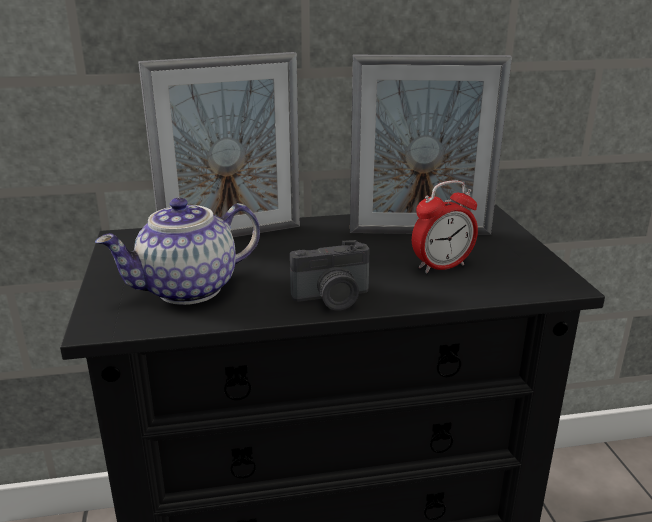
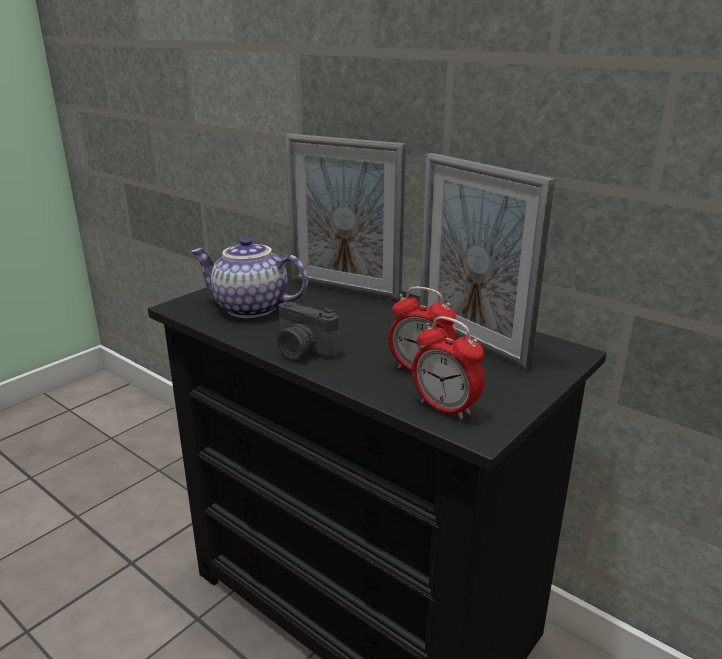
camera: 50 degrees right, 0 degrees up
none -> alarm clock [412,316,484,420]

